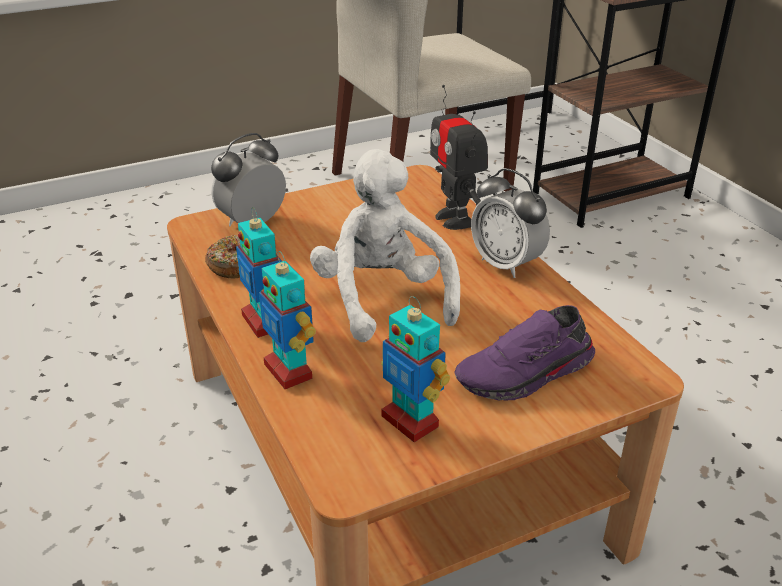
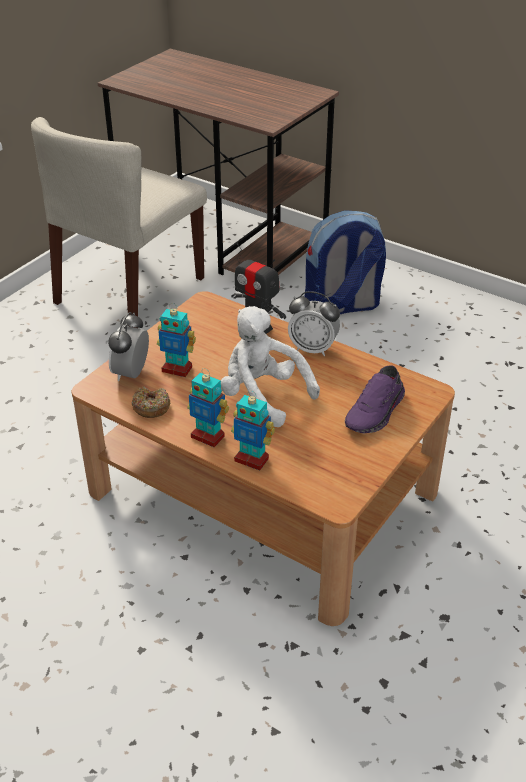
camera: 30 degrees left, 5 degrees up
toy robot [381,296,450,442] -> toy robot moved to [157,303,196,377]
none -> backpack [304,210,386,314]

